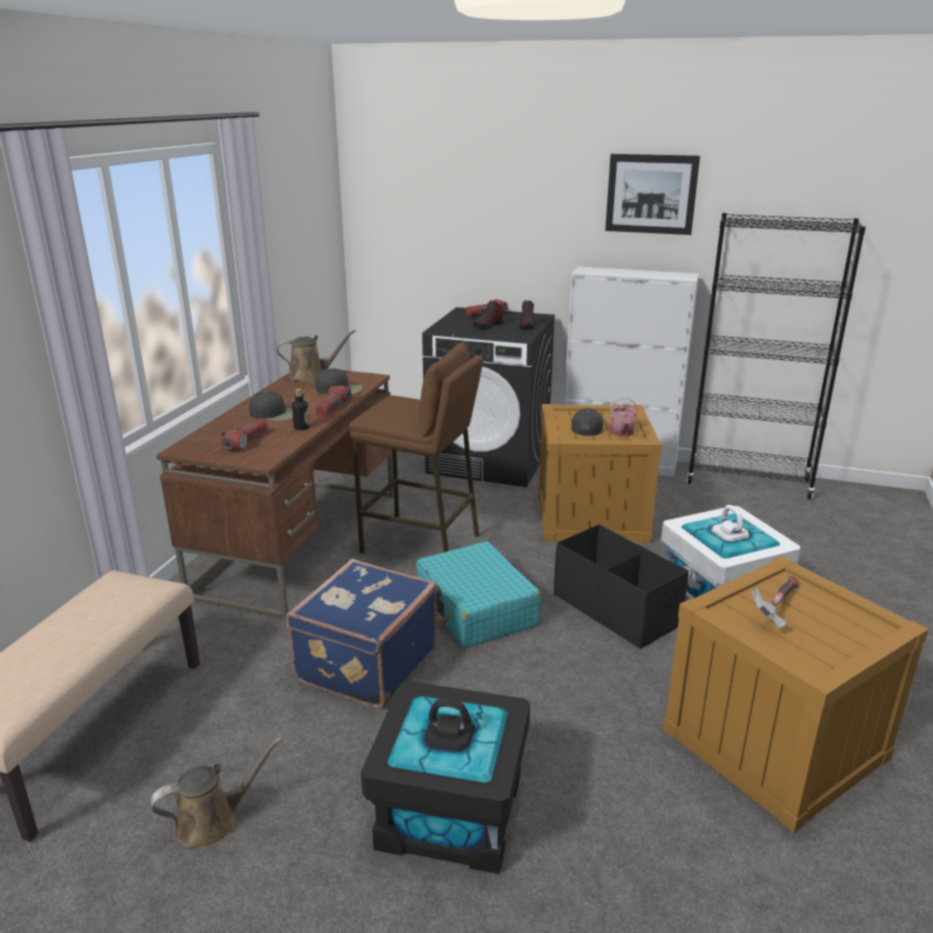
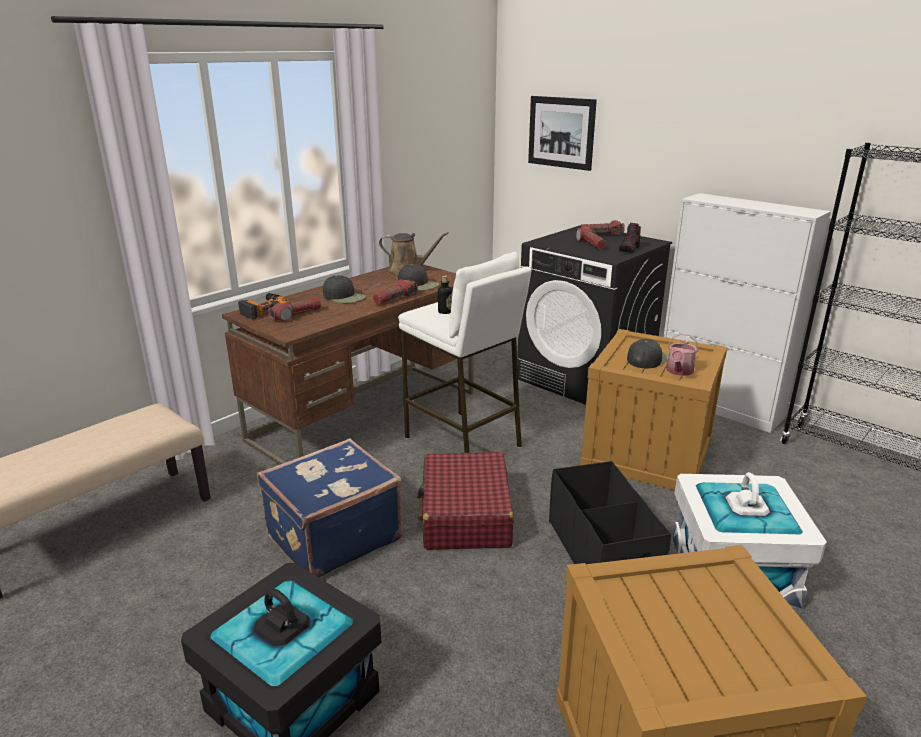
camera: 25 degrees right, 0 degrees up
brown watering can [150,737,282,848] -> none
bottle [292,389,310,430] -> bottle moved to [438,275,452,314]
brown stool [349,342,483,554] -> white stool [398,252,531,453]
turquoise suitcase [416,541,541,648] -> red suitcase [417,452,514,550]
shoe [473,300,504,329] -> flashlight [576,227,606,249]
picture [605,154,700,235] -> picture moved to [528,96,597,171]
hammer [752,576,799,629] -> none
none -> power drill [238,293,291,319]

